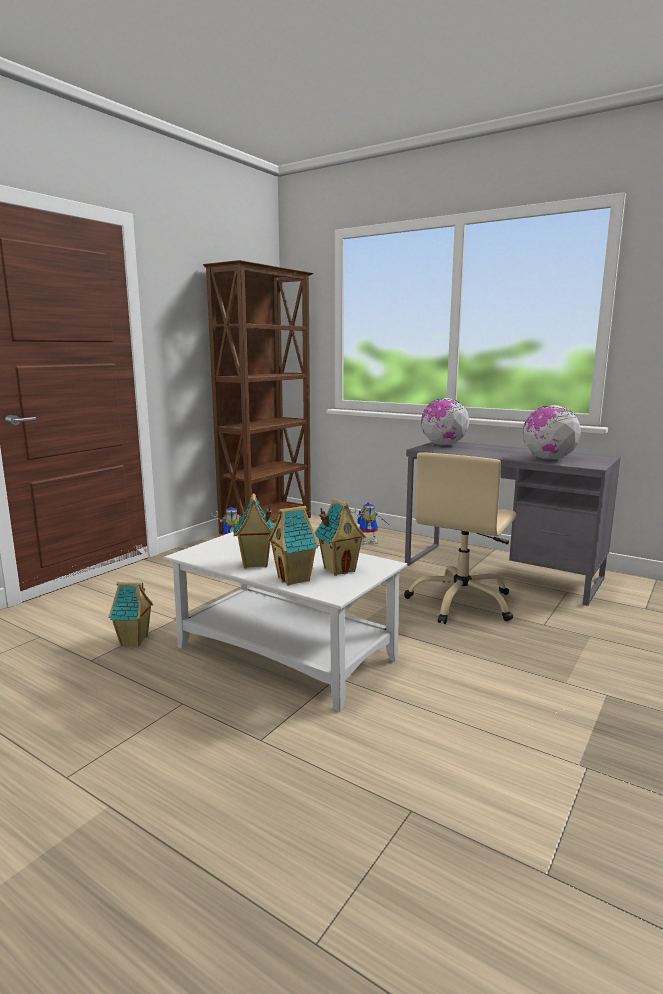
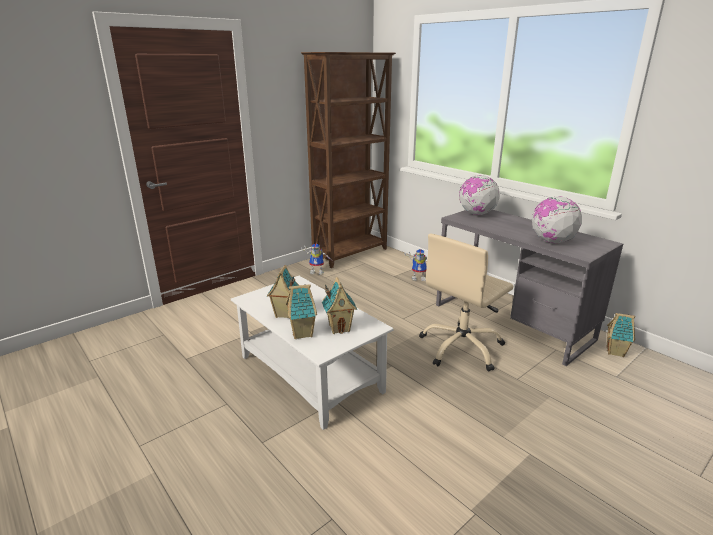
camera: 15 degrees right, 10 degrees up
toy house [108,582,153,646] -> toy house moved to [607,313,635,357]

